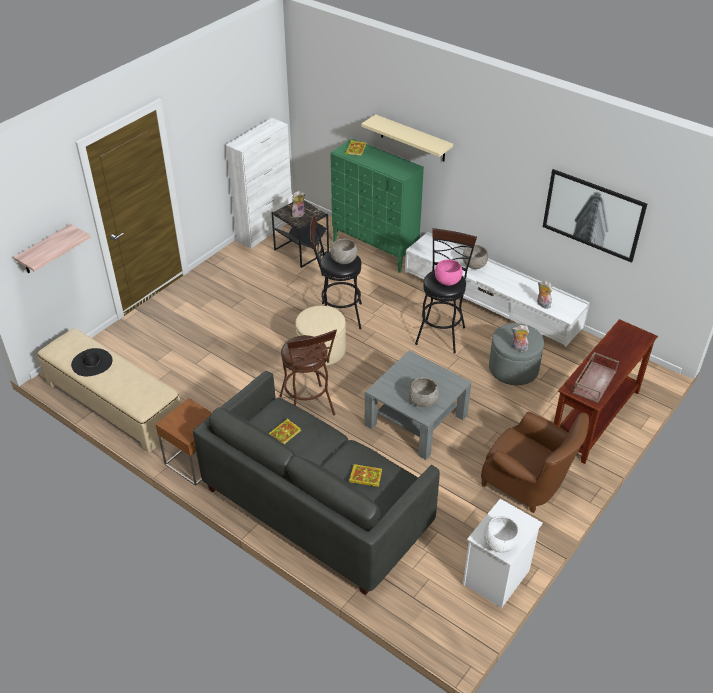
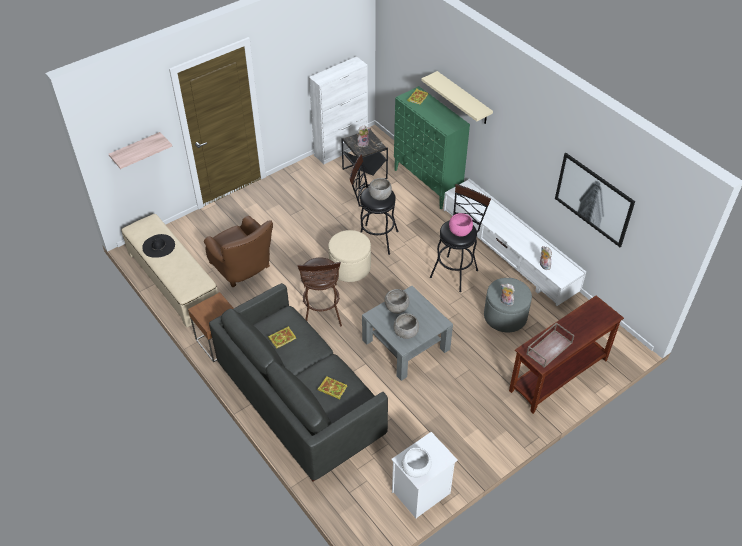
camera: 15 degrees right, 5 degrees up
grey bowl [462,245,488,269] -> grey bowl moved to [384,289,409,314]
brown armchair [481,412,589,513] -> brown armchair moved to [204,216,273,287]

